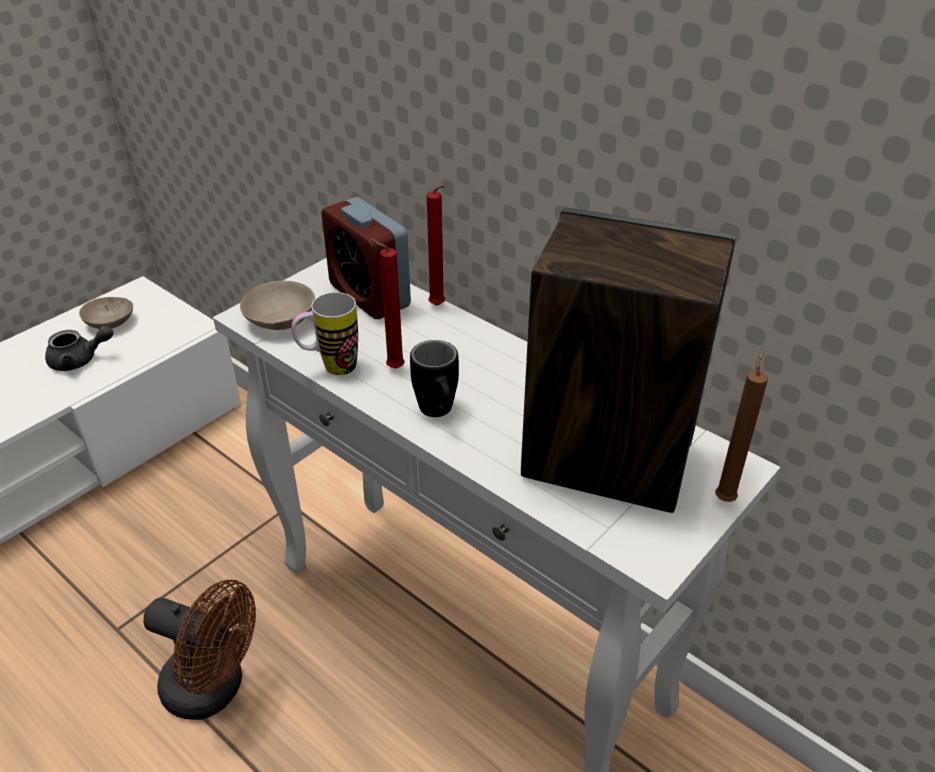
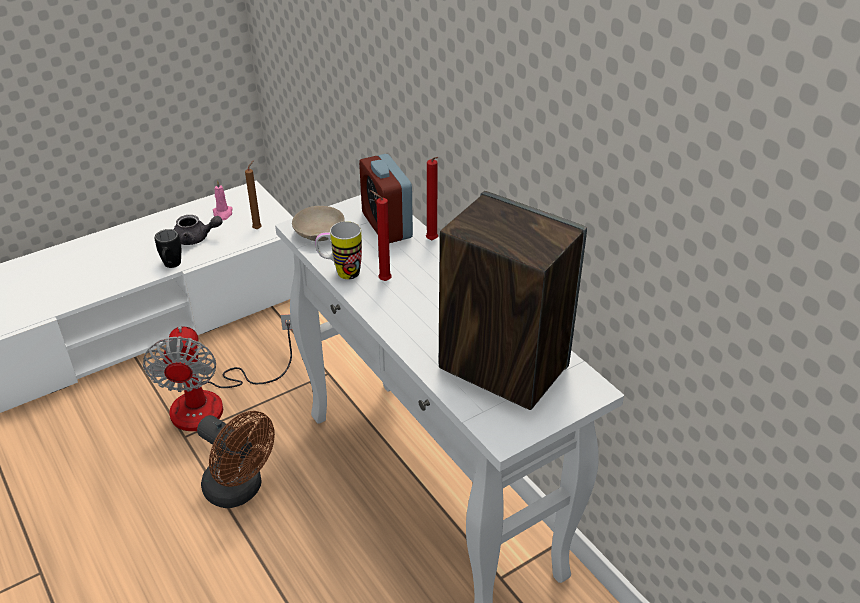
camera: 15 degrees right, 0 degrees up
beige bowl [79,297,133,329] -> pink candle [213,180,233,220]
black mug [410,340,459,417] -> black mug moved to [155,229,181,268]
brown candle [715,349,768,502] -> brown candle moved to [245,160,262,229]
none -> fan [143,314,292,431]

